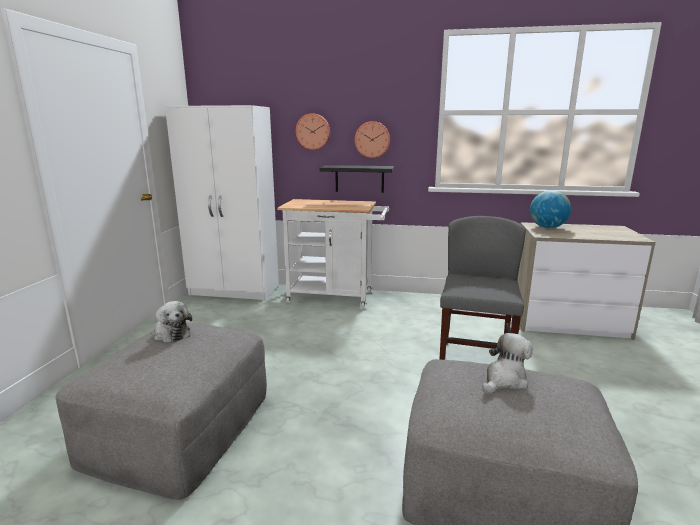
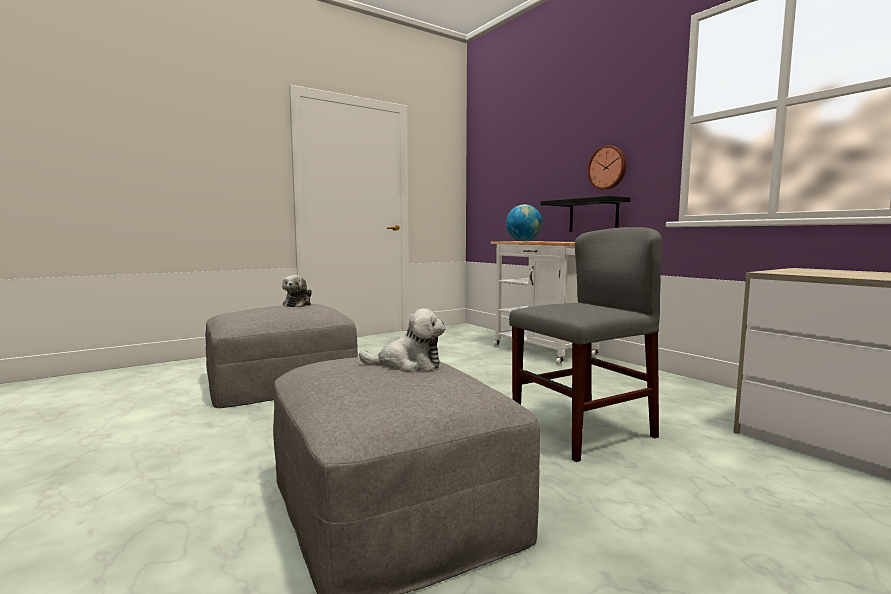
camera: 45 degrees right, 10 degrees down
white wardrobe [165,105,279,301] -> none
wall clock [295,113,330,150] -> none
globe [530,190,571,228] -> globe moved to [506,205,542,241]

